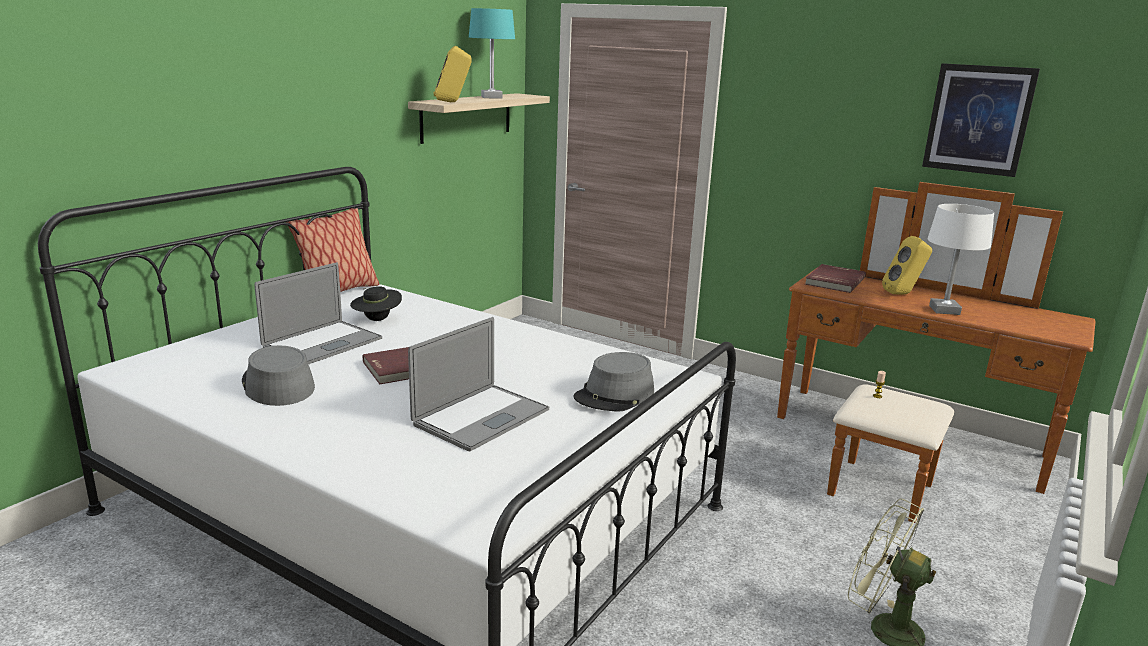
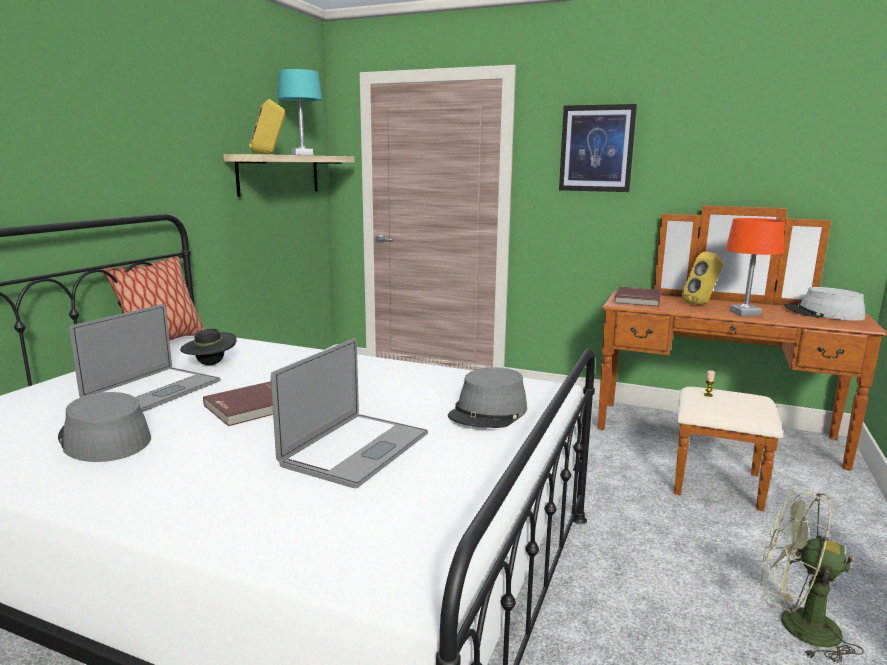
camera: 10 degrees left, 5 degrees down
picture [922,63,1040,177] -> picture moved to [559,104,637,192]
white table lamp [928,204,994,315] -> orange table lamp [726,218,785,316]
none -> grey hat [784,287,865,321]

